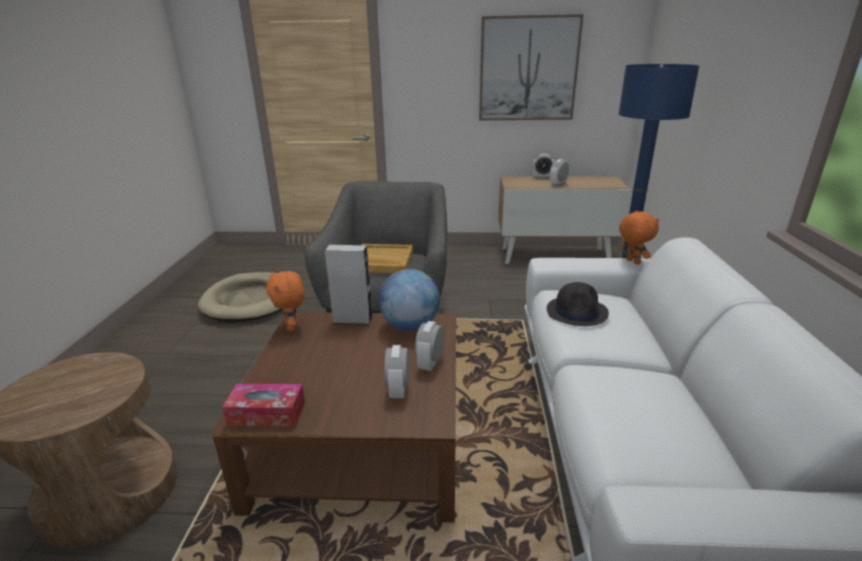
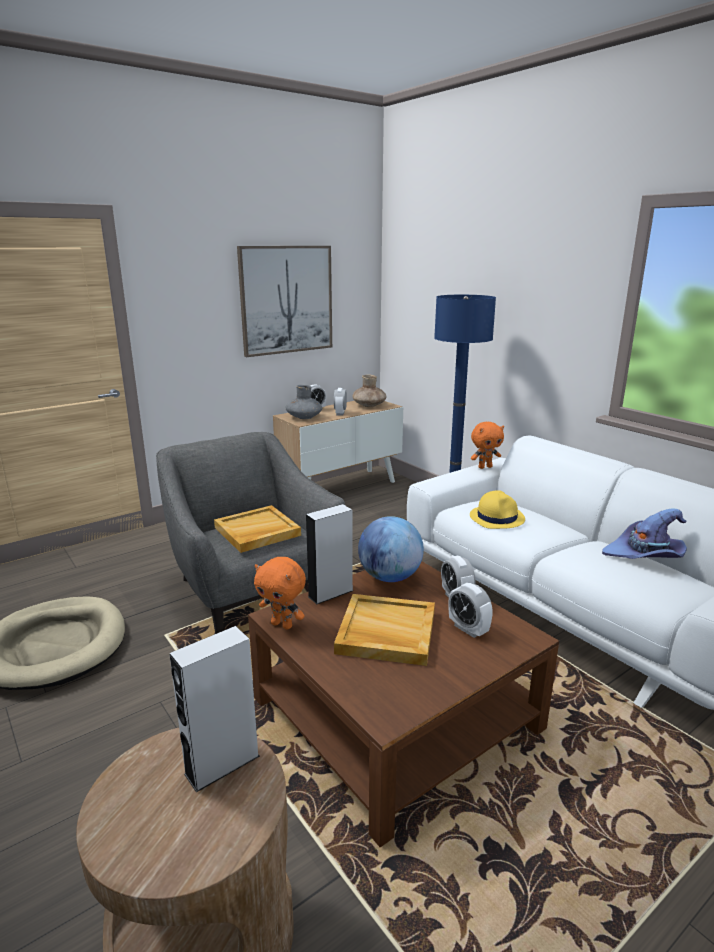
camera: 40 degrees left, 5 degrees down
tissue box [222,384,305,426] -> none
black hat [547,282,609,326] -> yellow hat [470,490,525,529]
orange plush toy [619,210,659,265] -> orange plush toy turned 135 degrees clockwise [471,422,504,469]
none -> grey speaker [170,626,260,792]
none -> grey vase [285,385,322,419]
none -> beige tray [334,594,435,666]
none -> brown vase [352,374,387,407]
none -> purple hat [602,508,687,559]

